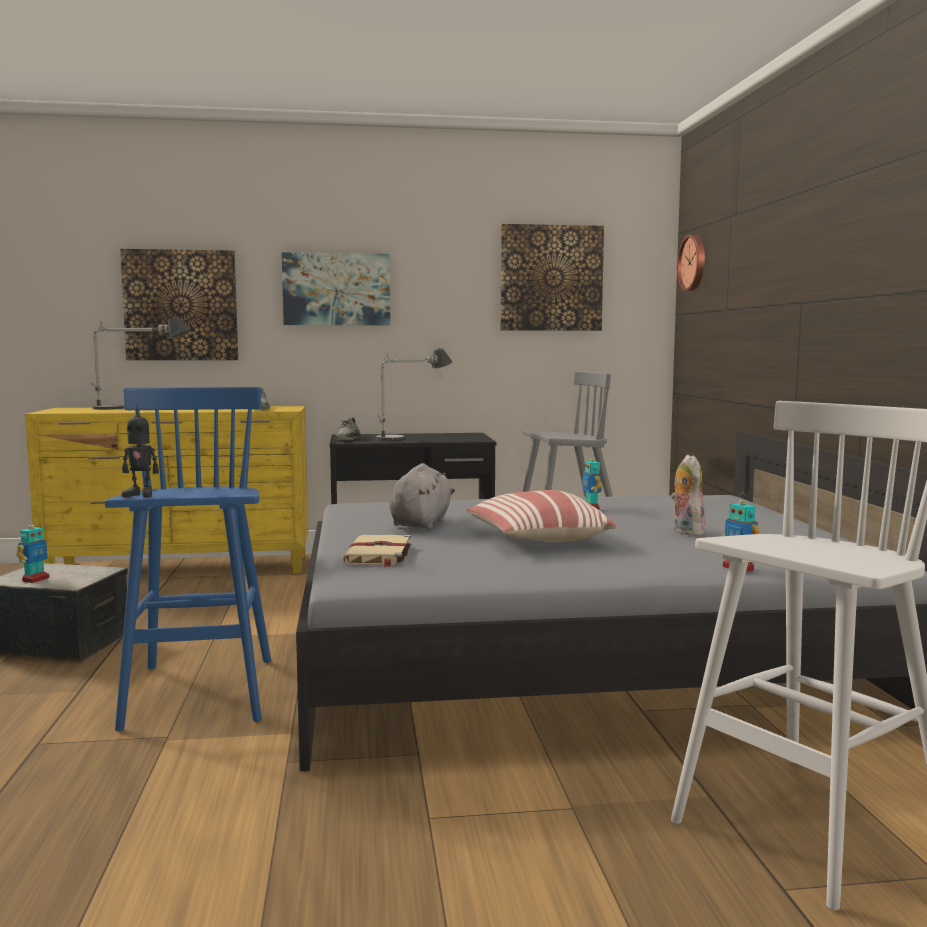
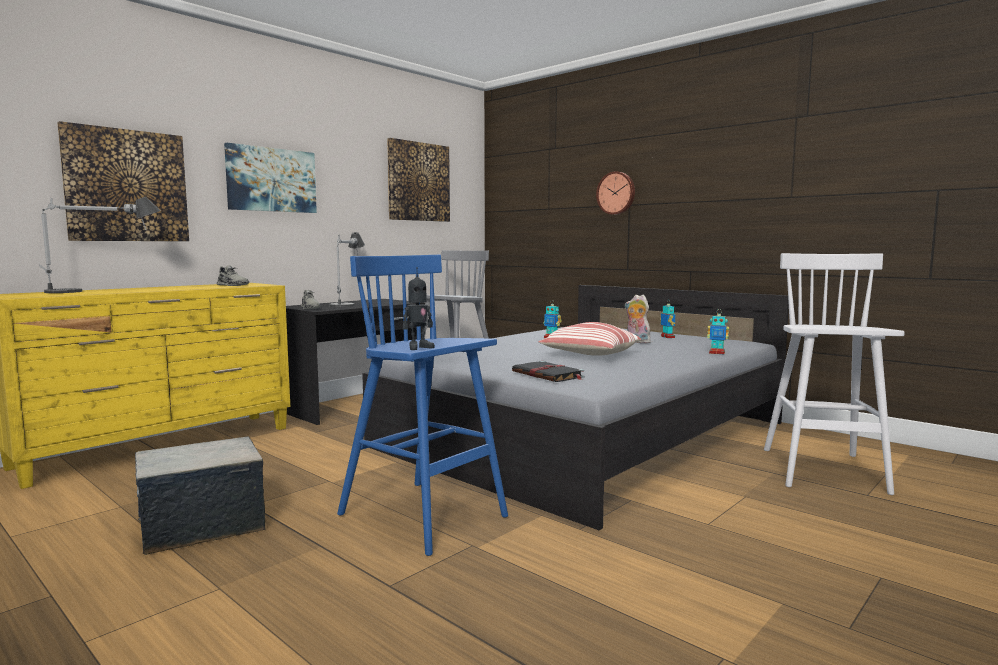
camera: 40 degrees left, 0 degrees up
toy robot [16,519,49,583] -> toy robot moved to [660,300,675,338]
beige book [342,535,412,567] -> black book [512,361,584,382]
grey plush toy [389,463,455,529] -> none
wall clock [677,235,705,291] -> wall clock moved to [596,172,635,215]

